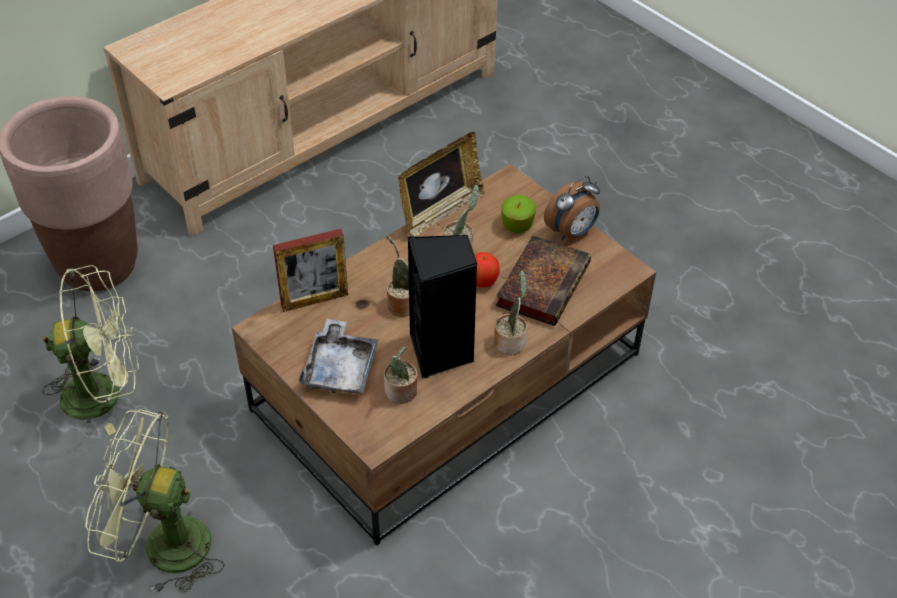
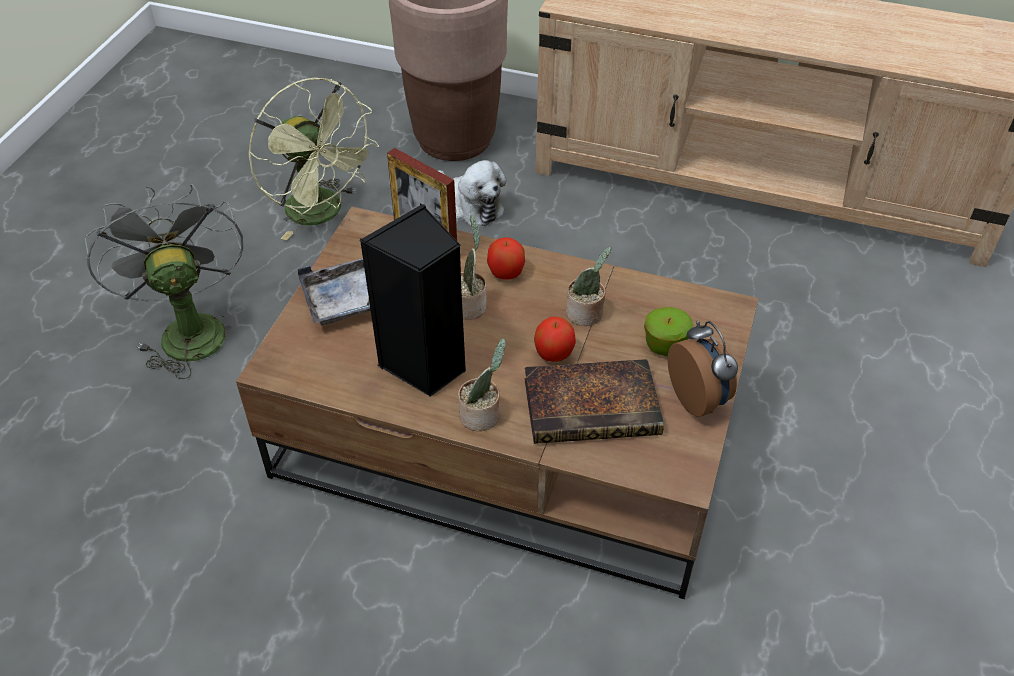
camera: 60 degrees right, 0 degrees up
green fan [85,409,225,594] -> grey fan [84,184,246,379]
potted plant [384,346,418,404] -> none
picture frame [398,132,485,237] -> none
alarm clock [544,176,600,240] -> alarm clock turned 135 degrees counterclockwise [667,321,738,417]
none -> plush toy [438,160,507,226]
none -> apple [487,237,525,280]

